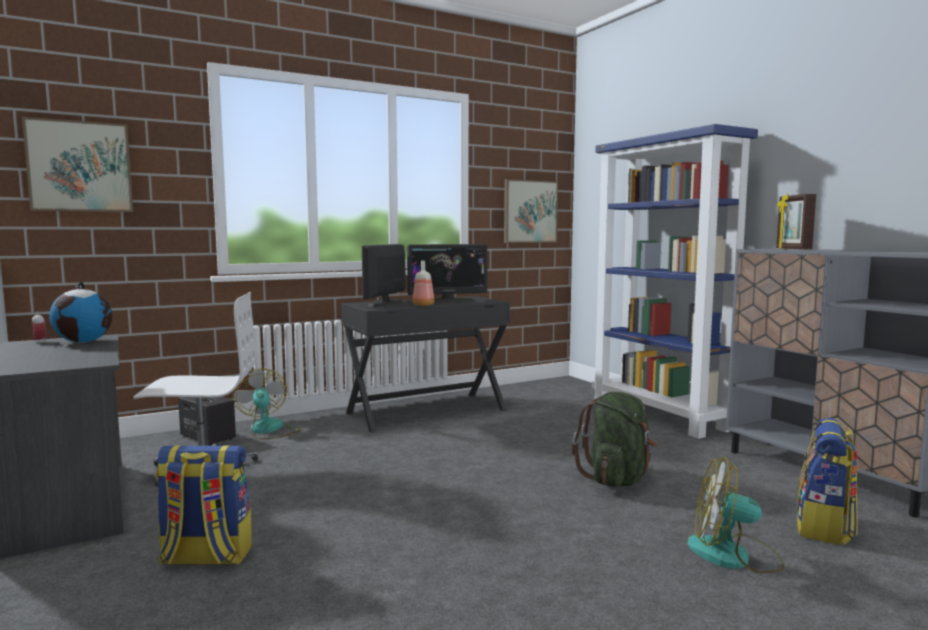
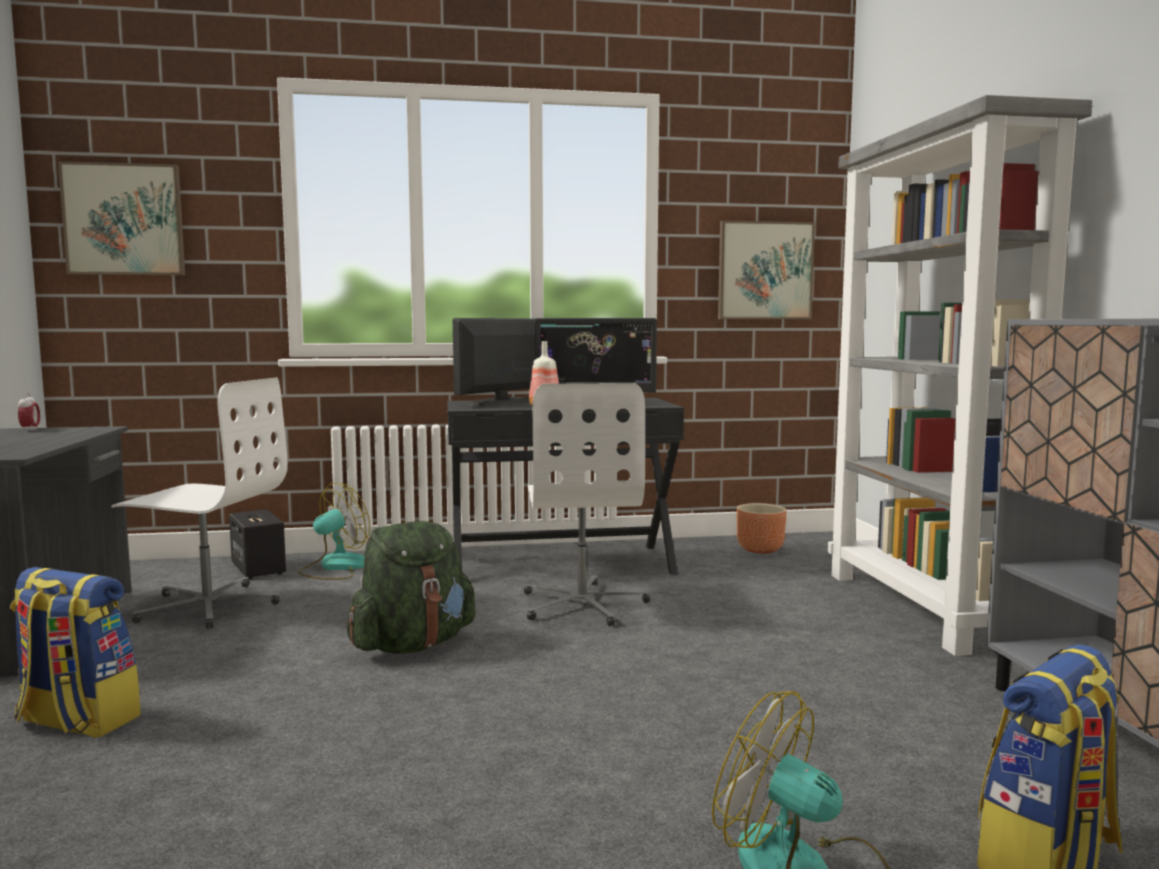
camera: 20 degrees right, 0 degrees up
globe [49,281,112,343] -> none
fan [232,368,301,439] -> fan turned 45 degrees clockwise [298,483,370,580]
green backpack [572,392,657,487] -> green backpack moved to [347,521,476,654]
blue bookcase [592,124,758,439] -> grey bookcase [828,95,1093,656]
picture frame [776,193,816,249] -> none
none -> white office chair [524,383,650,626]
none -> brown planter [737,503,787,554]

